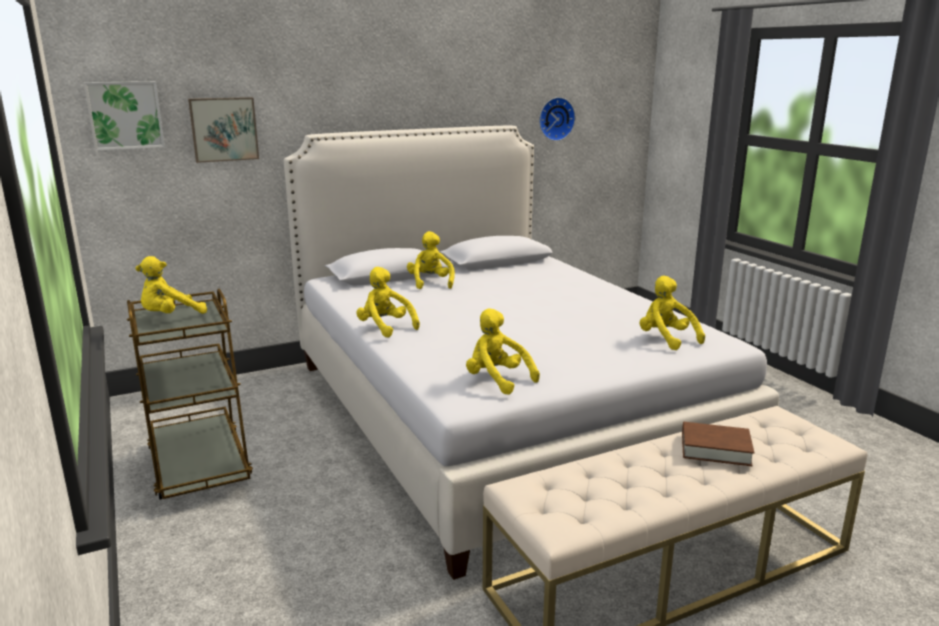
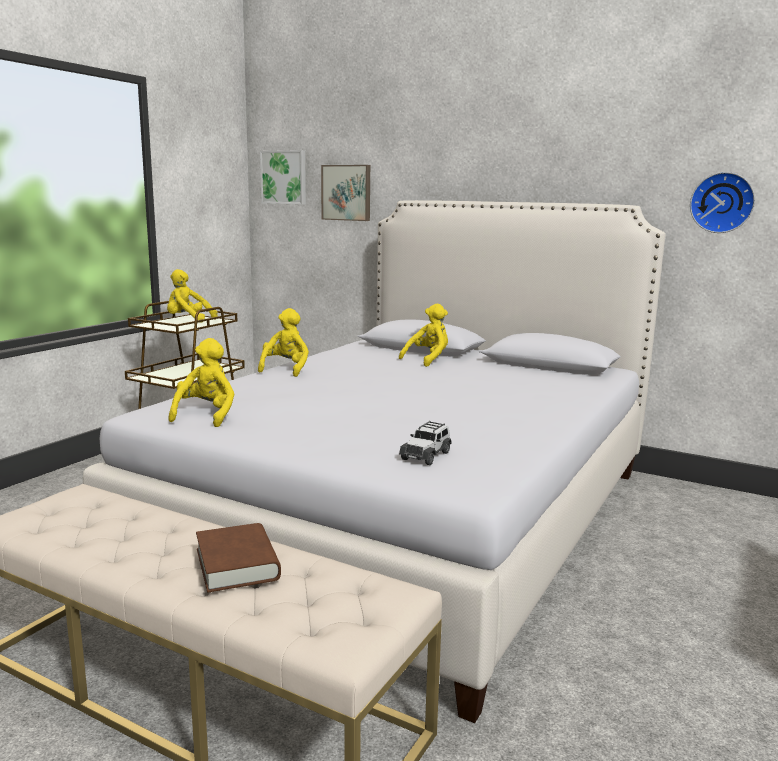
camera: 55 degrees right, 5 degrees down
yellow plush toy [640,276,705,350] -> toy car [399,421,452,465]

